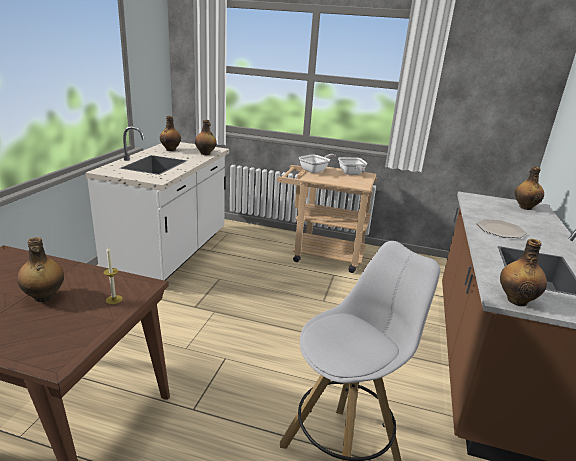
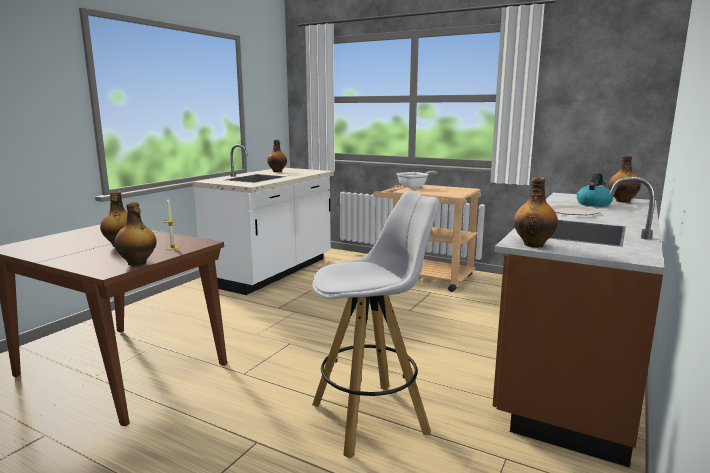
camera: 15 degrees right, 10 degrees down
bottle [195,120,217,155] -> bottle moved to [115,202,157,266]
frying pan [338,157,368,175] -> none
none -> kettle [577,173,613,207]

